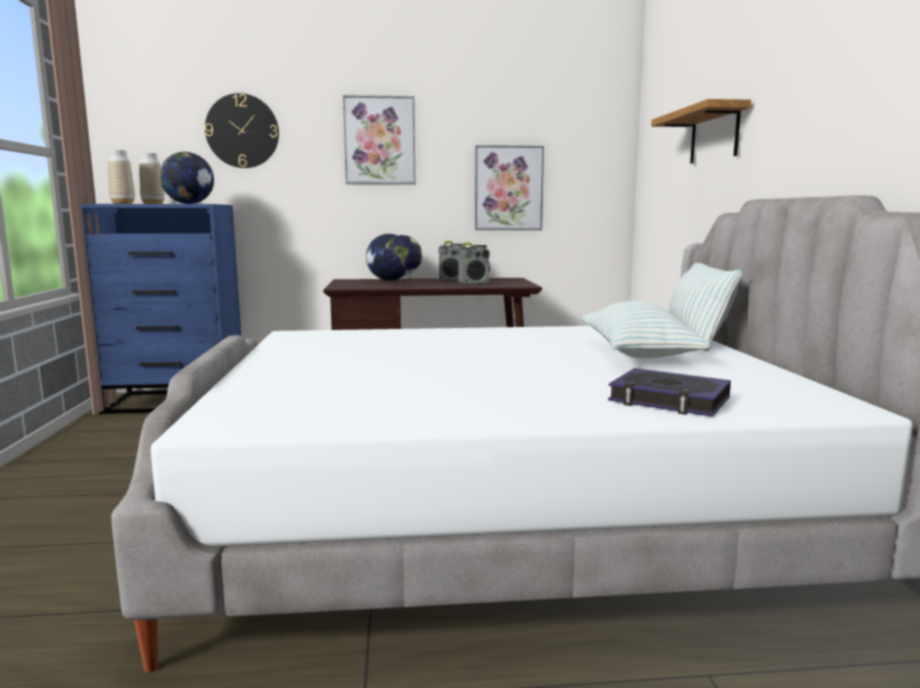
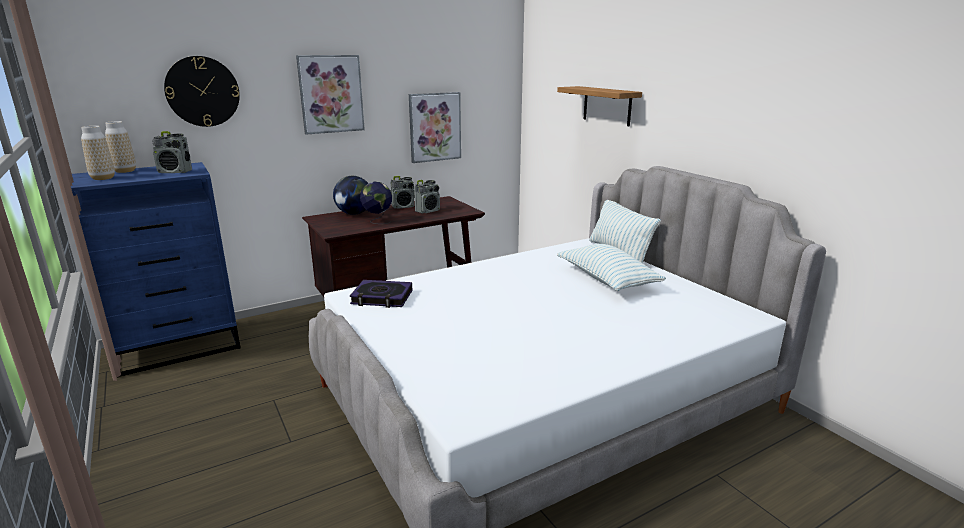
camera: 25 degrees left, 10 degrees up
globe [159,152,214,204] -> radio [152,131,192,173]
book [608,368,731,417] -> book moved to [350,280,412,308]

